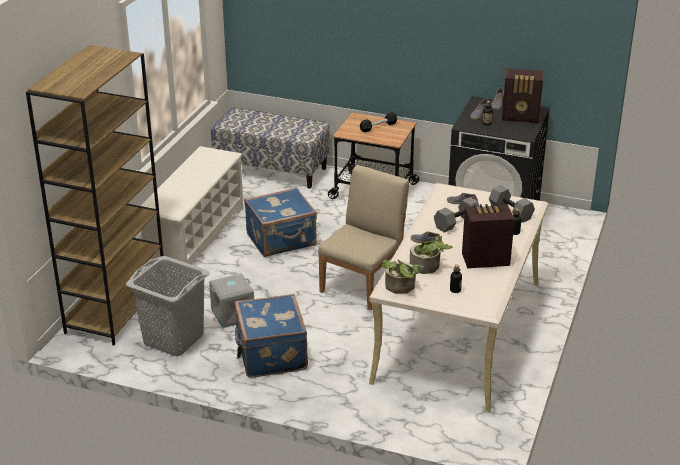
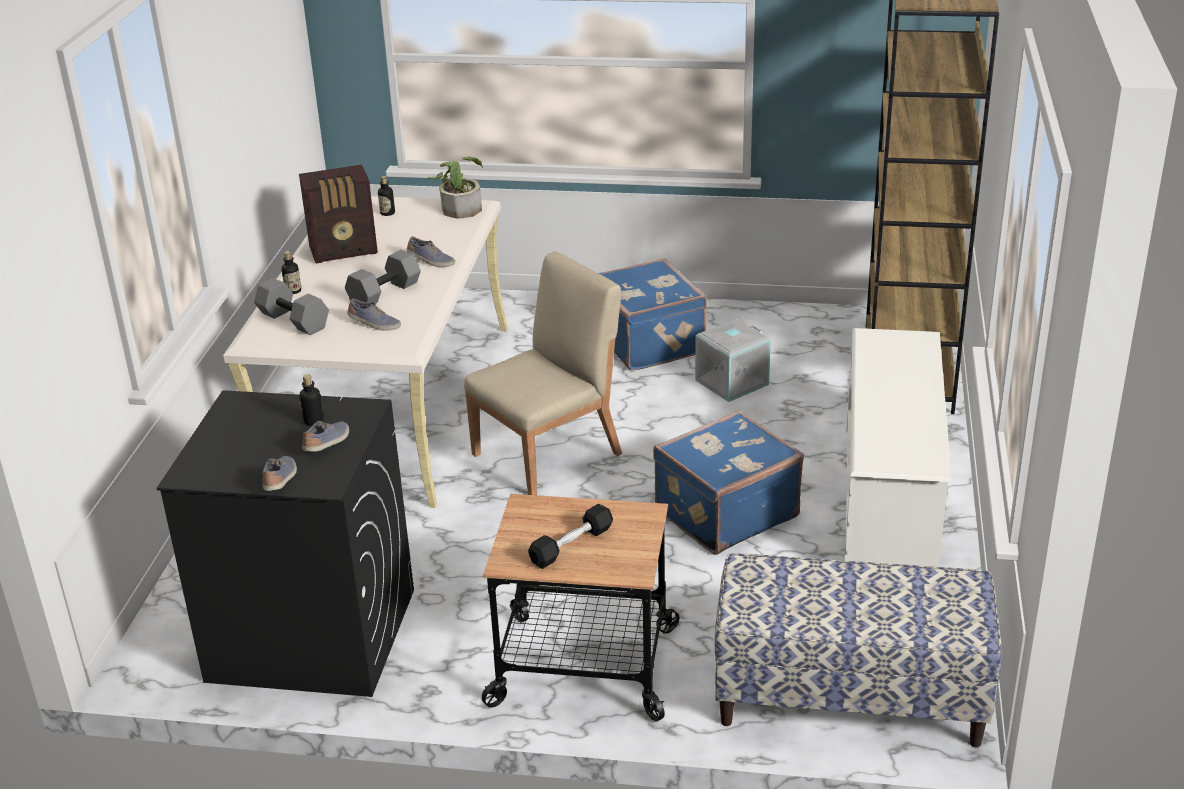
camera: 170 degrees right, 0 degrees up
grey laundry basket [126,256,209,357] -> none
beige chair [318,165,409,311] -> beige chair turned 150 degrees counterclockwise [464,251,622,495]
potted plant [410,236,453,274] -> none
radio [502,69,544,123] -> none

